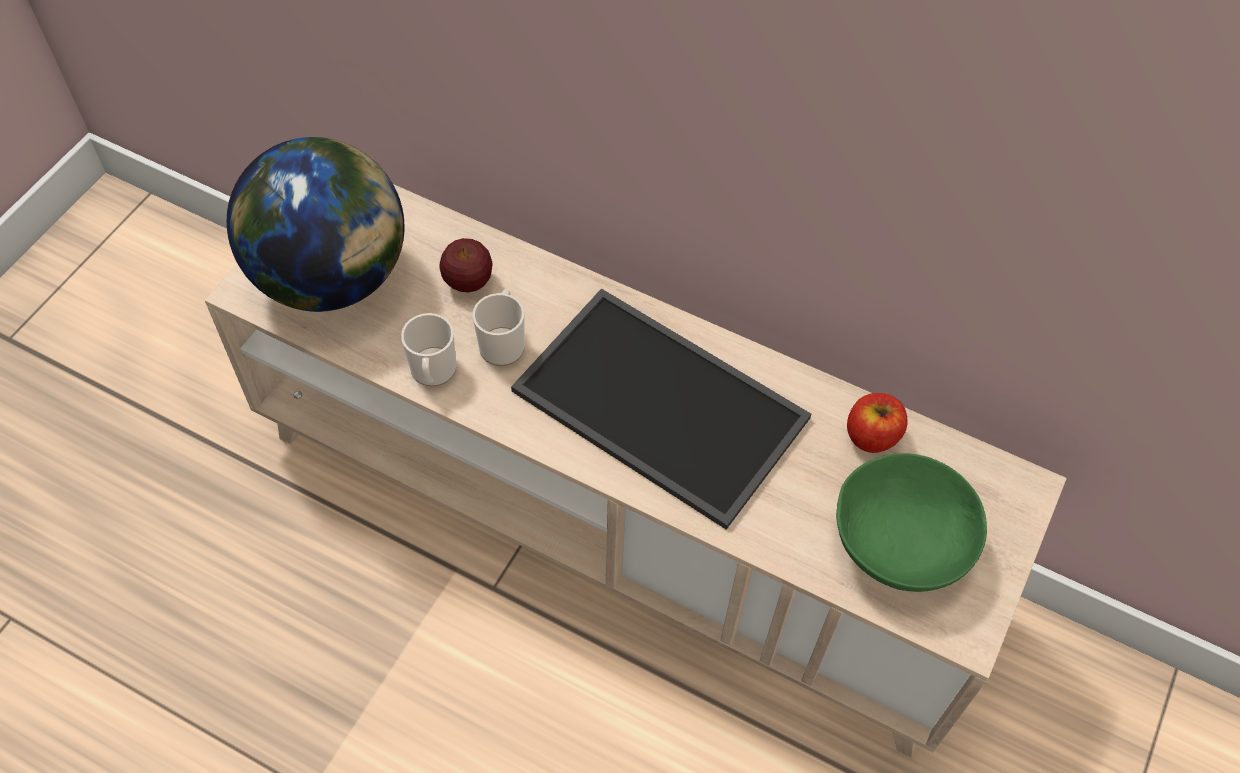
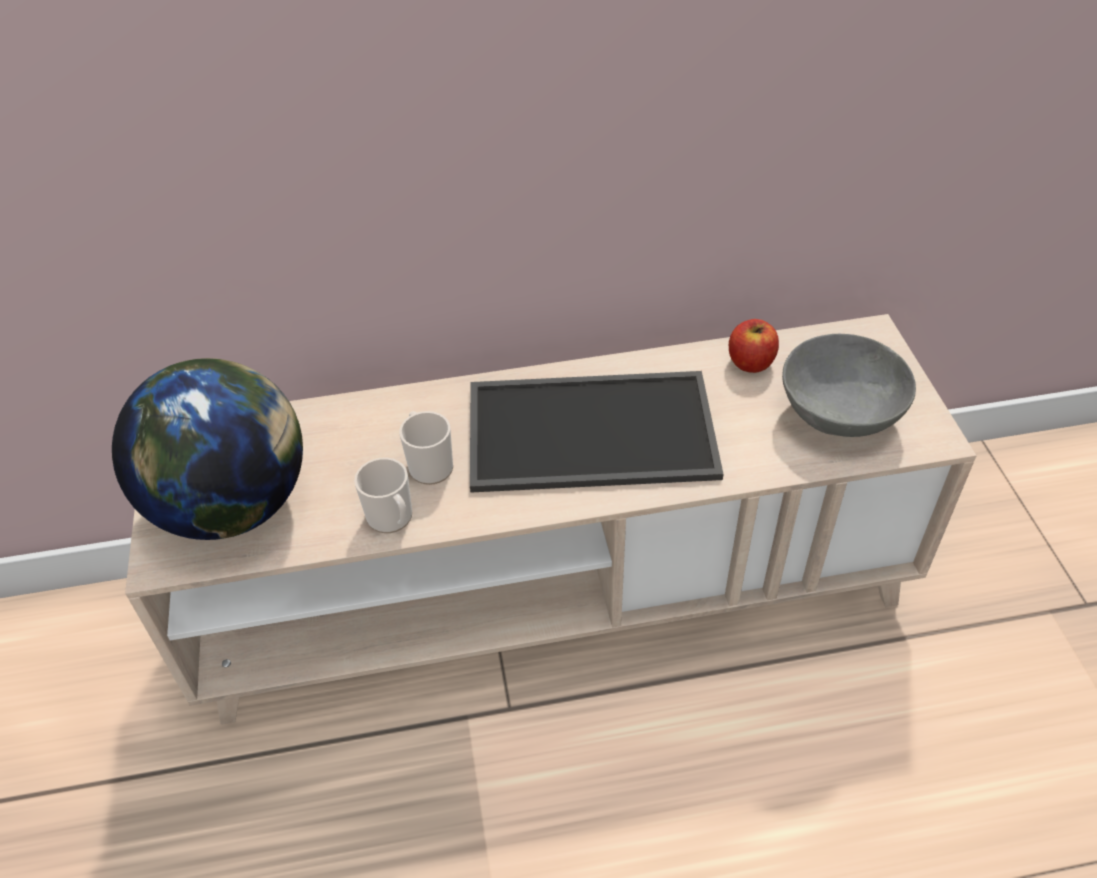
camera: 35 degrees left, 10 degrees down
apple [440,238,493,292] -> none
green bowl [836,453,987,592] -> grey bowl [782,334,916,437]

